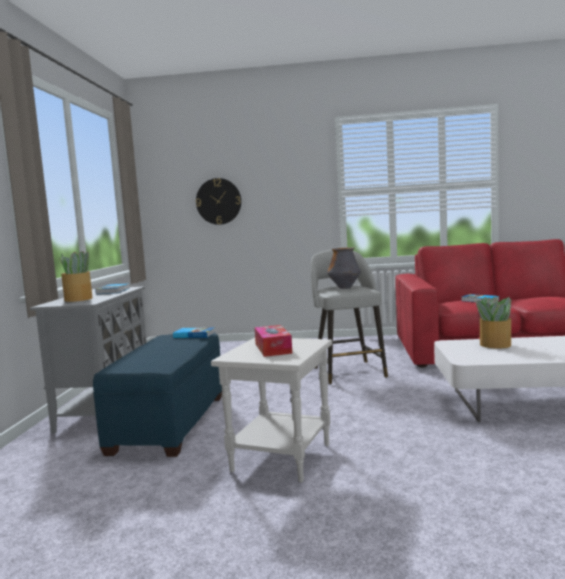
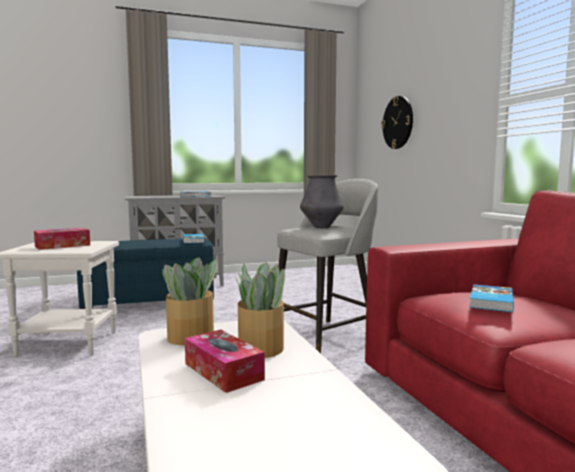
camera: 65 degrees right, 0 degrees up
potted plant [59,251,93,302] -> potted plant moved to [162,257,218,345]
none -> tissue box [185,330,265,393]

